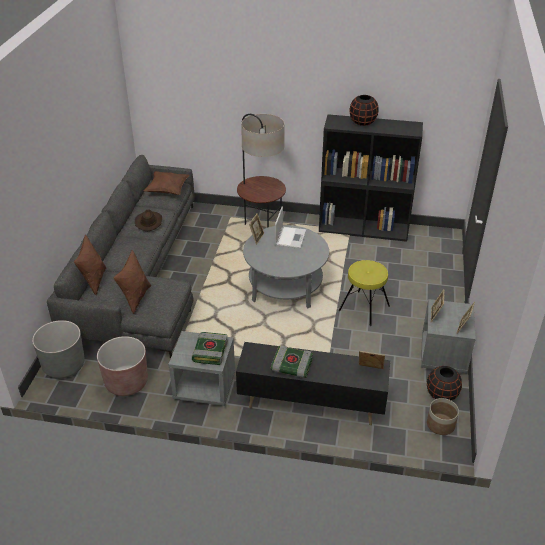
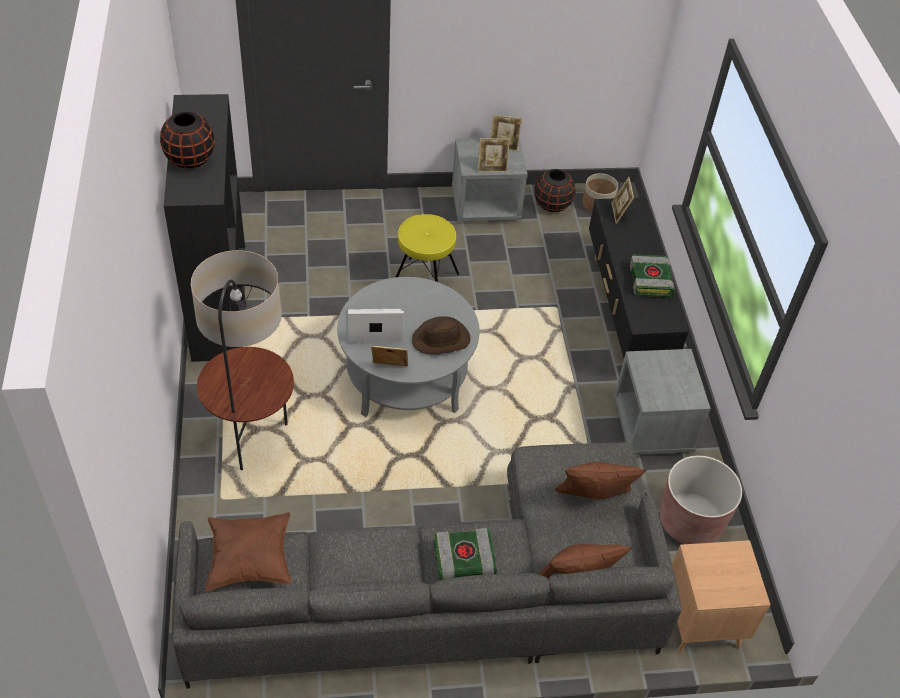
camera: 110 degrees left, 10 degrees up
grey planter [32,320,85,378] -> brown side table [672,540,770,653]
brown hat [135,209,162,231] -> brown hat moved to [412,316,471,355]
book [192,332,227,365] -> book moved to [433,528,497,580]

